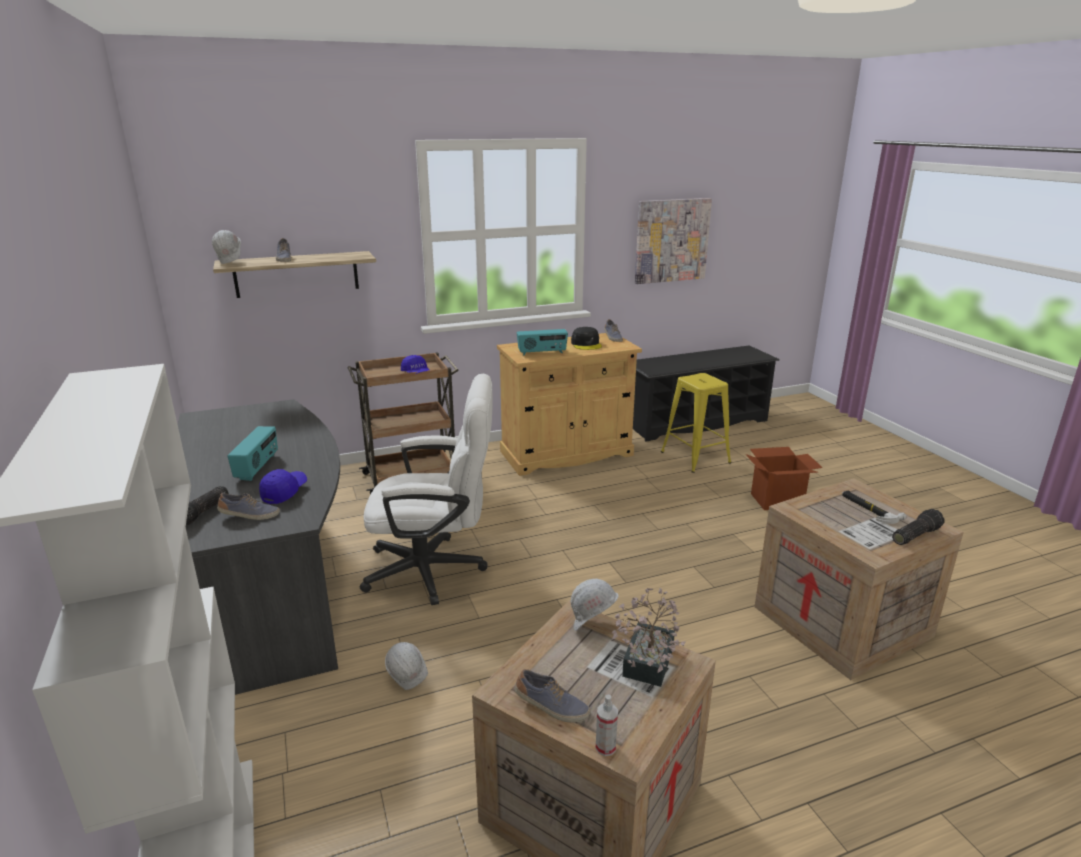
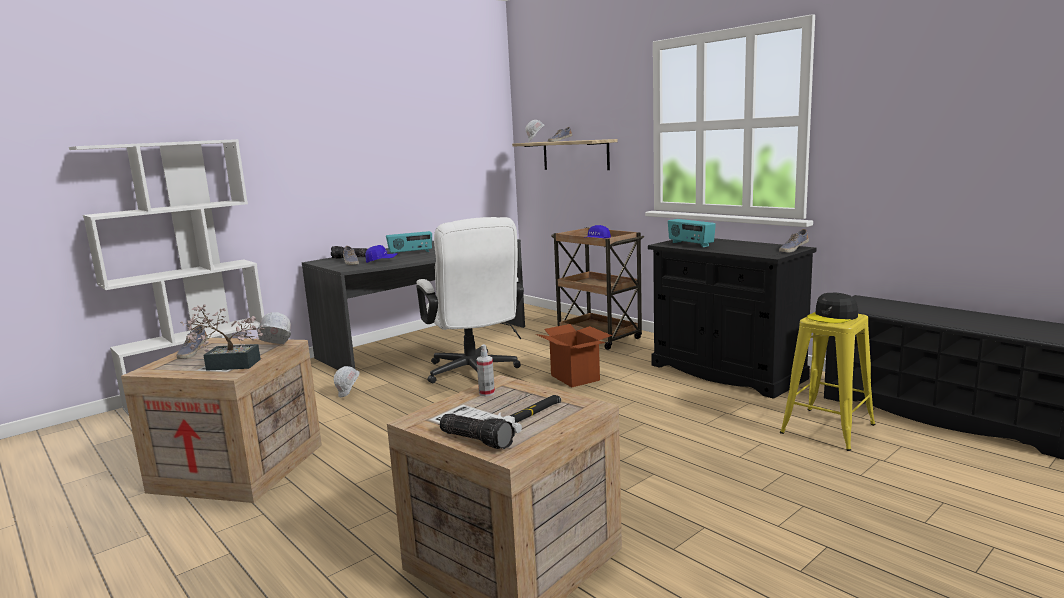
camera: 70 degrees right, 10 degrees down
beige cabinet [497,333,642,476] -> black cabinet [648,238,816,399]
black cap [571,327,602,350] -> black cap moved to [807,293,858,323]
spray bottle [596,695,618,756] -> spray bottle moved to [477,344,495,396]
picture [635,198,712,284] -> none
cardboard box [745,447,823,510] -> cardboard box moved to [536,324,612,387]

